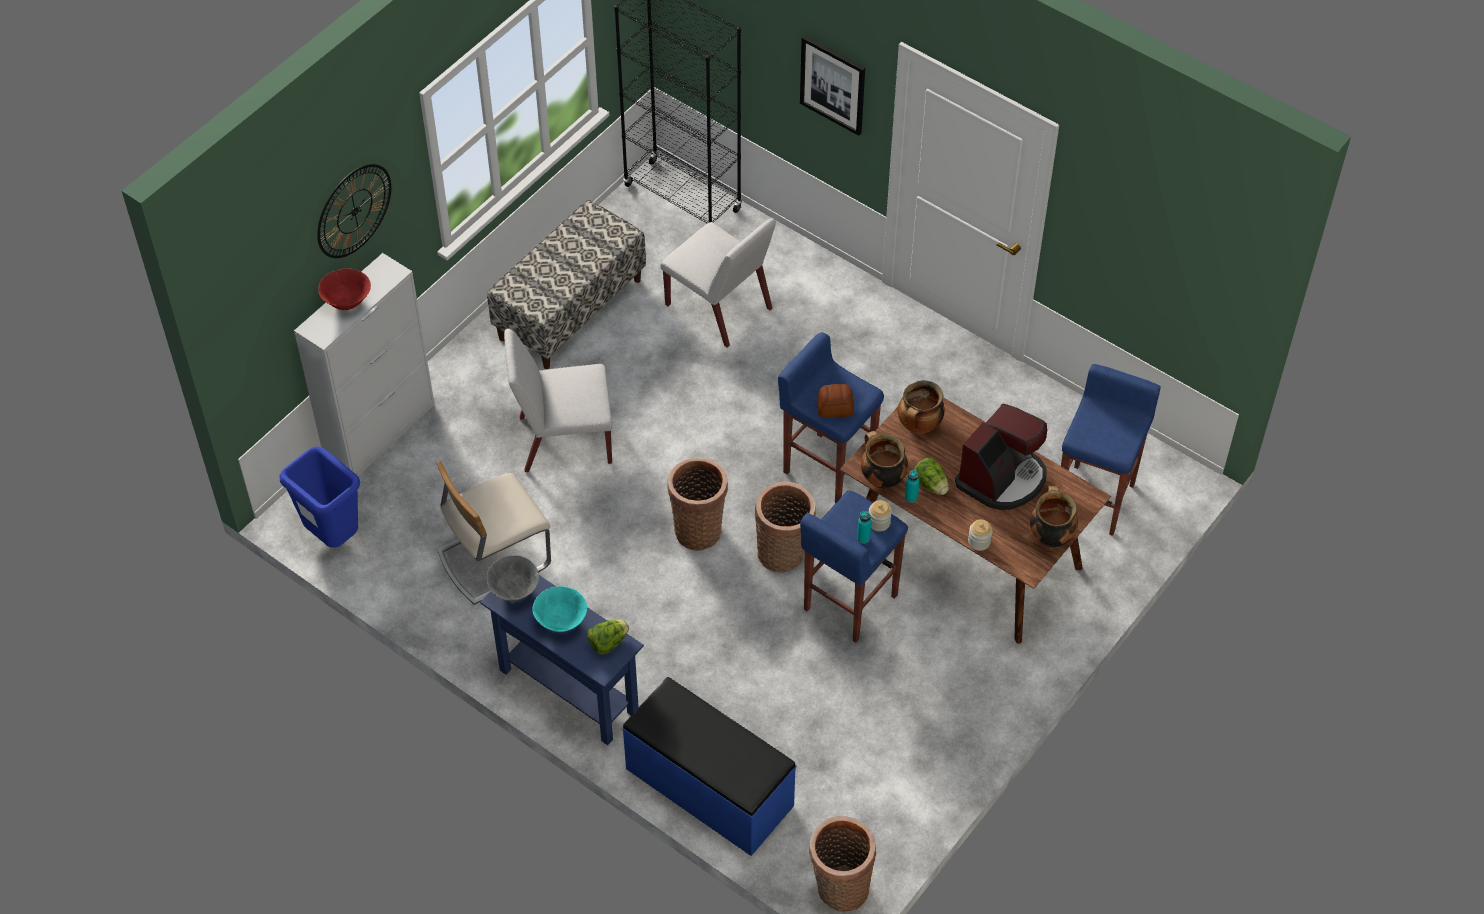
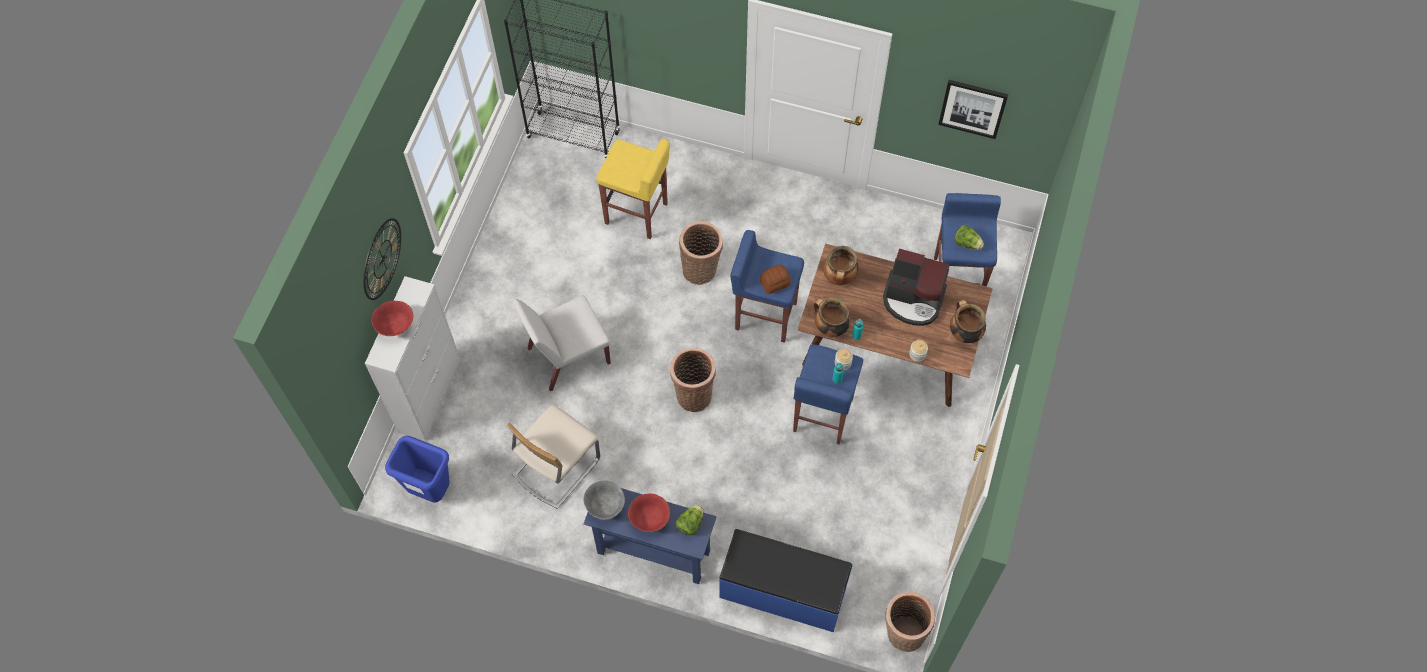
camera: 20 degrees left, 10 degrees up
bench [487,200,646,369] -> none
turquoise bowl [533,586,587,632] -> red bowl [628,494,670,532]
white chair [660,218,776,348] -> yellow stool [596,139,670,239]
basket [755,481,816,573] -> basket moved to [679,221,723,285]
picture [800,35,865,136] -> picture moved to [938,80,1008,139]
lettuce [914,458,949,495] -> lettuce moved to [954,225,984,250]
coffee machine [955,404,1047,510] -> coffee machine turned 90 degrees clockwise [883,249,949,326]

